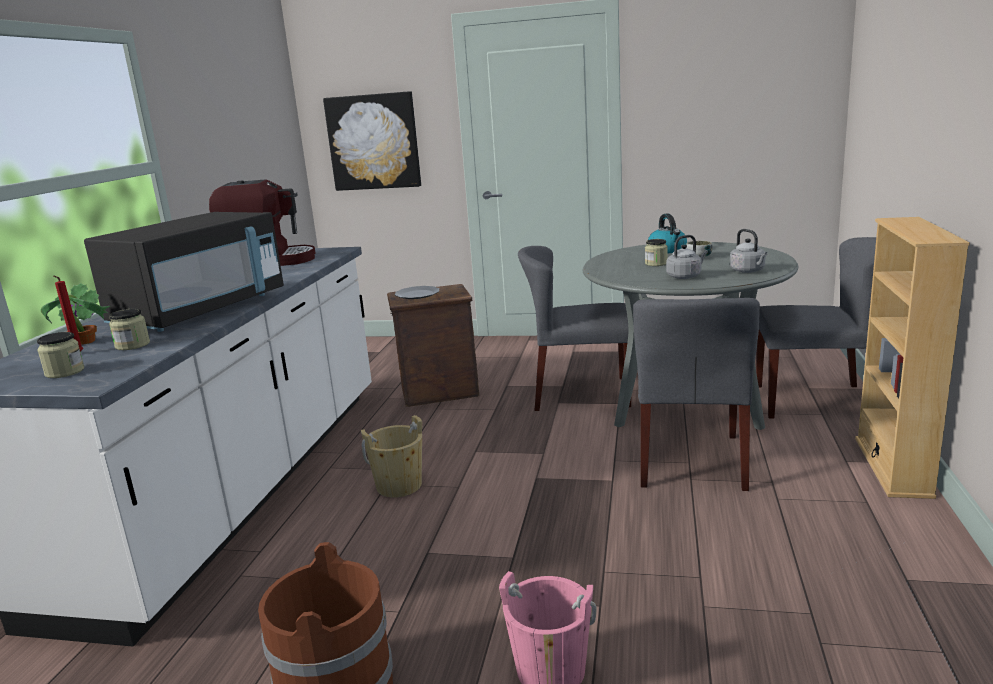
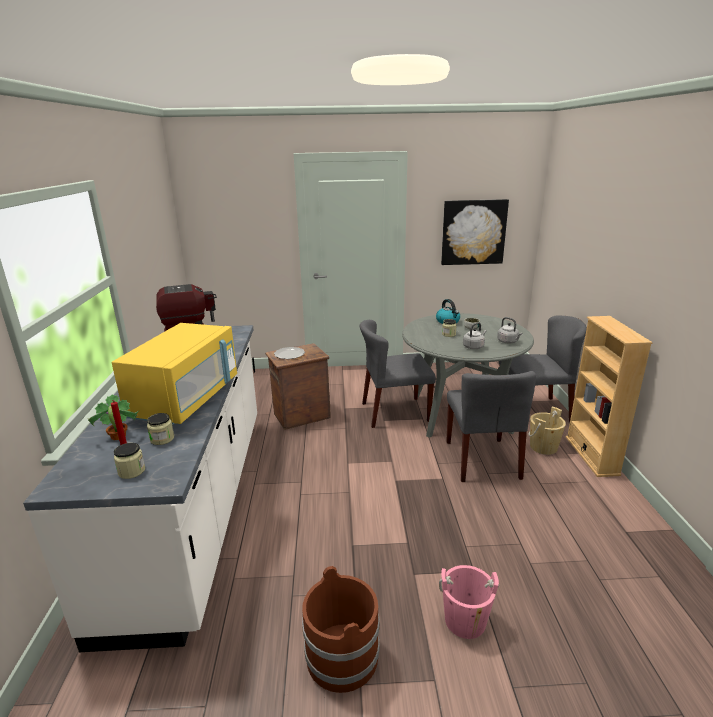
camera: 15 degrees left, 5 degrees up
black microwave [84,212,284,332] -> yellow microwave [112,323,237,424]
picture [323,91,421,191] -> picture moved to [441,199,509,265]
beige bucket [361,415,422,498] -> beige bucket moved to [528,407,566,455]

